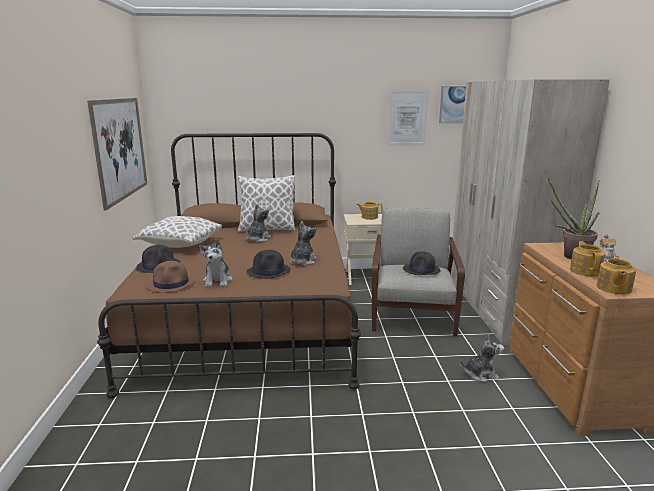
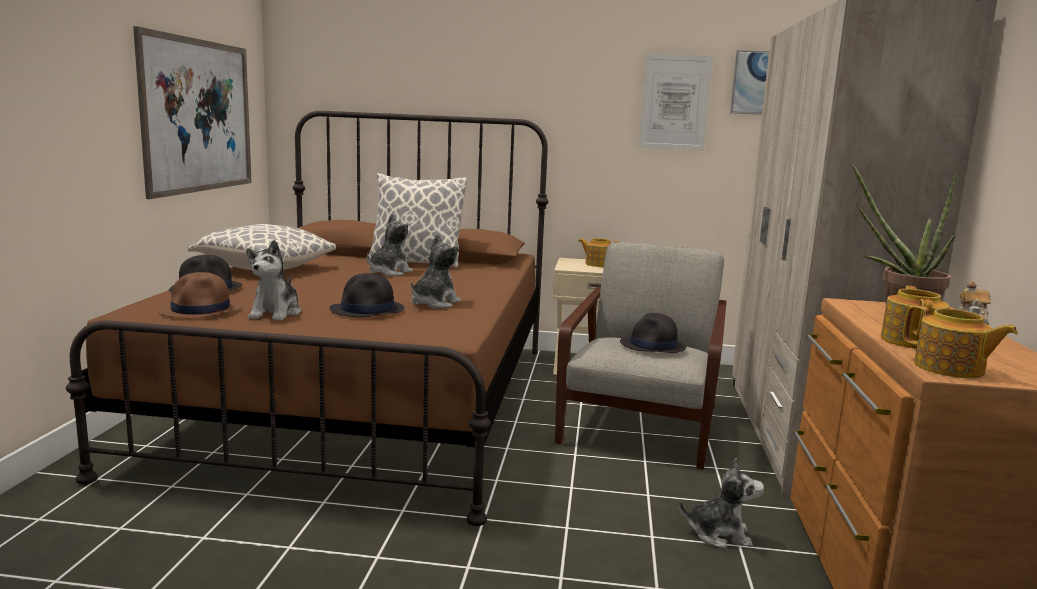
camera: 10 degrees right, 5 degrees down
teapot [597,256,636,295] -> teapot turned 75 degrees counterclockwise [903,305,1018,379]

